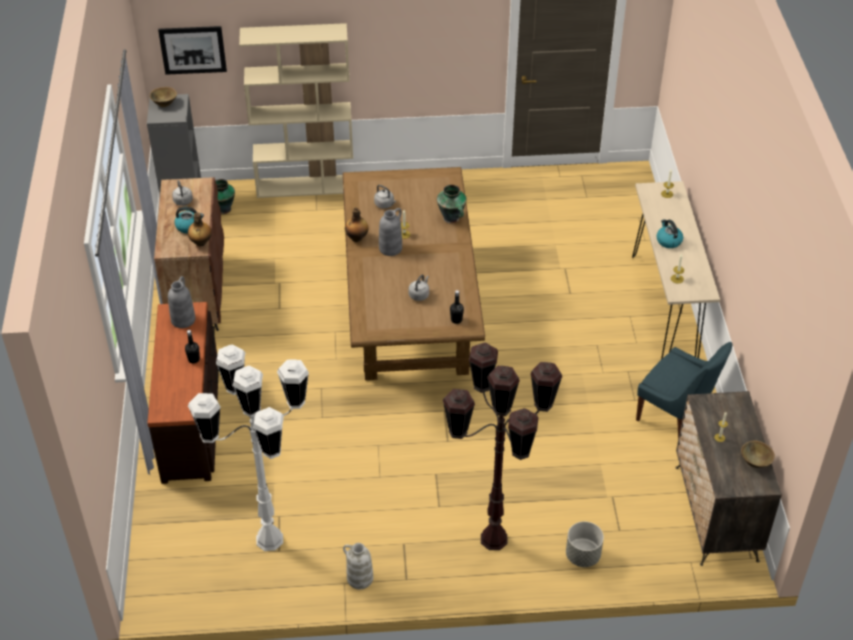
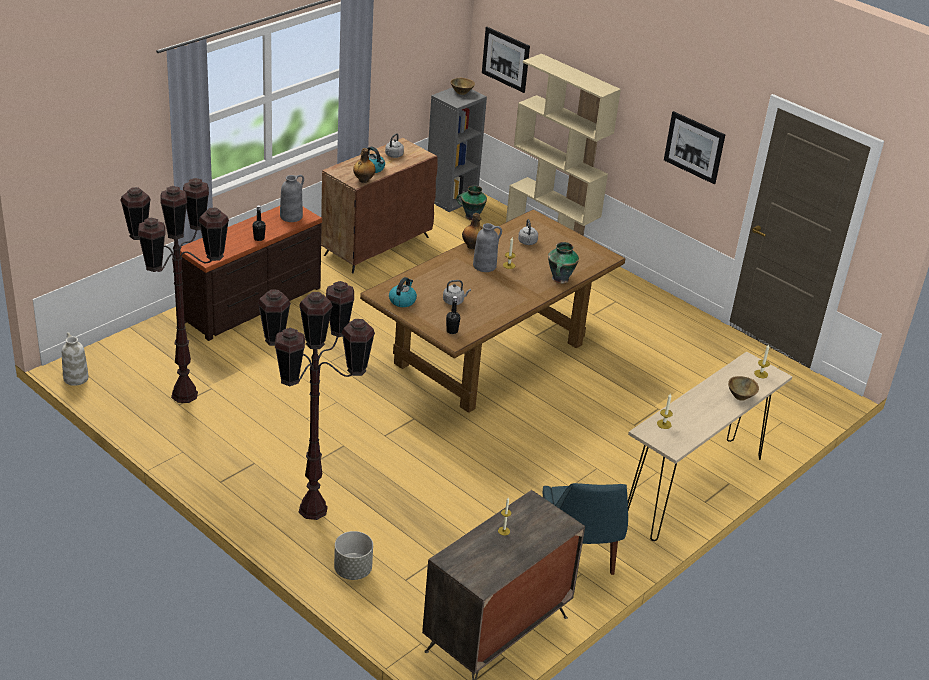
camera: 45 degrees right, 10 degrees down
white floor lamp [188,345,309,551] -> brown floor lamp [120,178,229,403]
white vase [343,543,373,589] -> white vase moved to [62,332,89,386]
kettle [657,219,683,248] -> kettle moved to [389,277,417,307]
brown bowl [741,440,775,468] -> brown bowl moved to [728,376,759,401]
none -> picture [664,111,725,184]

